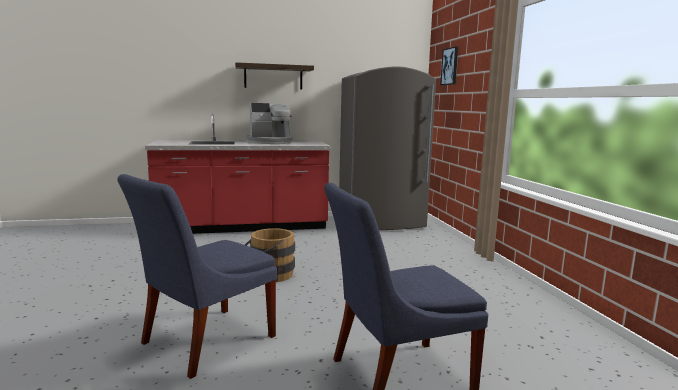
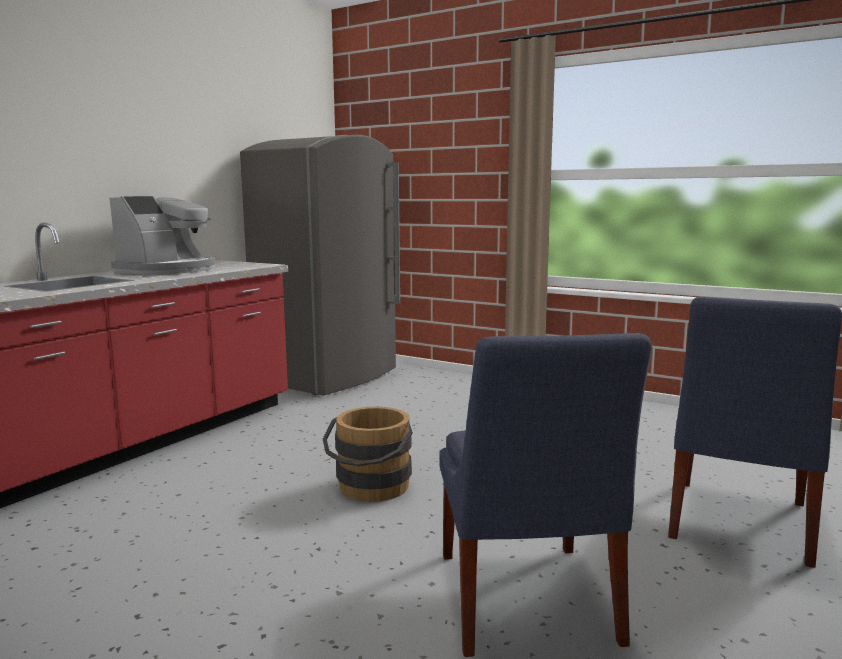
camera: 45 degrees left, 0 degrees up
shelf [235,62,314,89] -> none
picture [440,46,458,85] -> none

